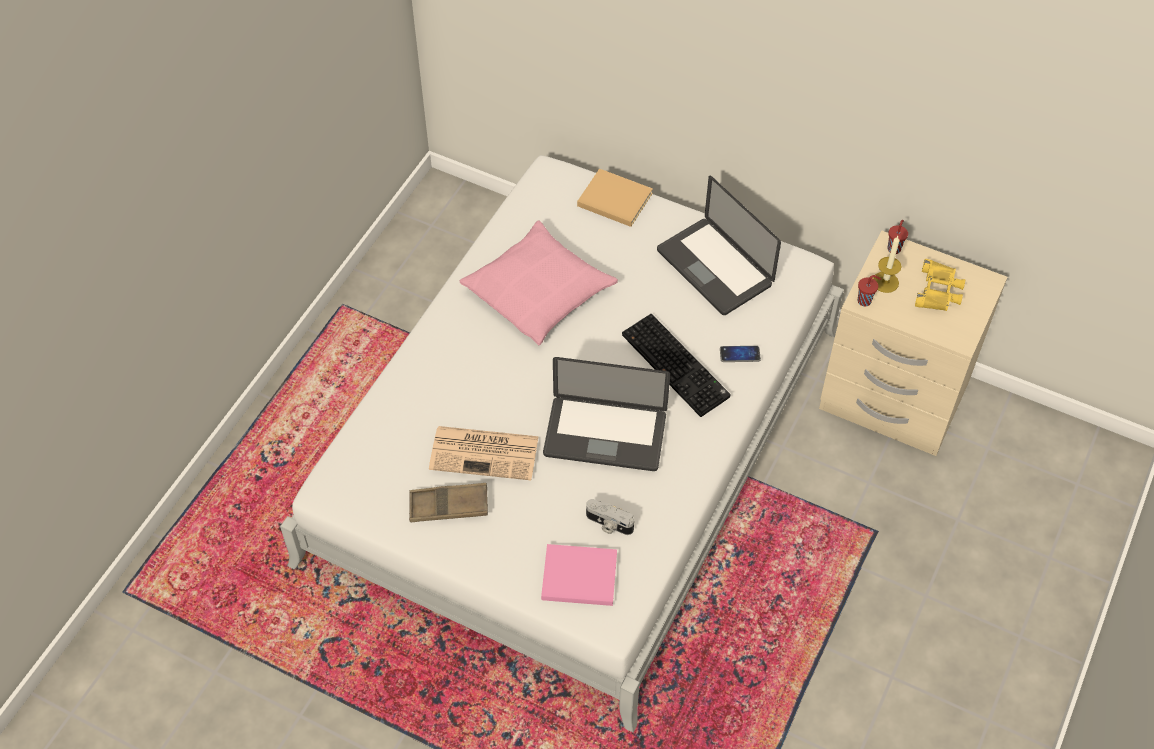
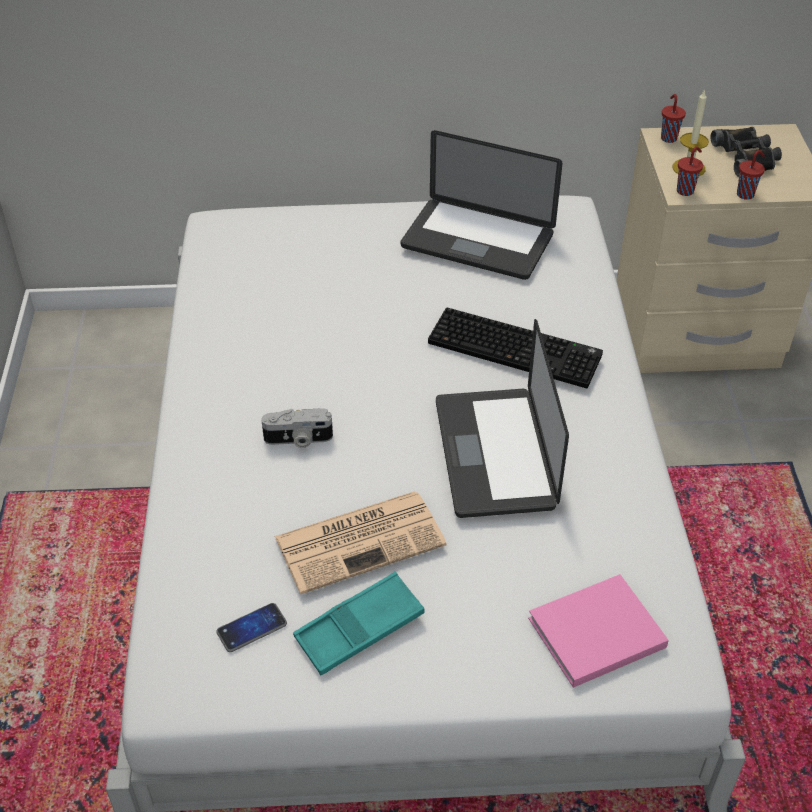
camera: 30 degrees left, 10 degrees down
brown tray [409,483,488,522] -> turquoise tray [293,572,425,675]
pink pillow [460,220,618,345] -> none
laptop [543,357,670,471] -> laptop turned 105 degrees clockwise [436,319,569,518]
beige book [577,168,653,227] -> none
camera [586,499,634,535] -> camera moved to [261,408,333,448]
phone [720,346,761,362] -> phone moved to [216,603,287,652]
yellow binoculars [915,259,965,311] -> black binoculars [710,127,782,177]
none -> red cup [737,150,765,200]

